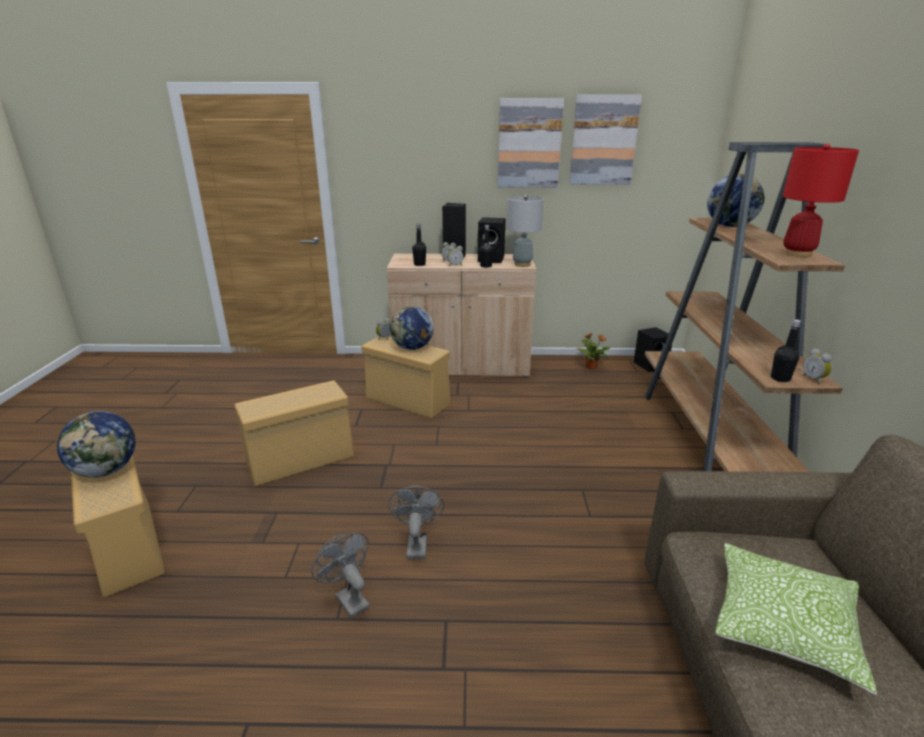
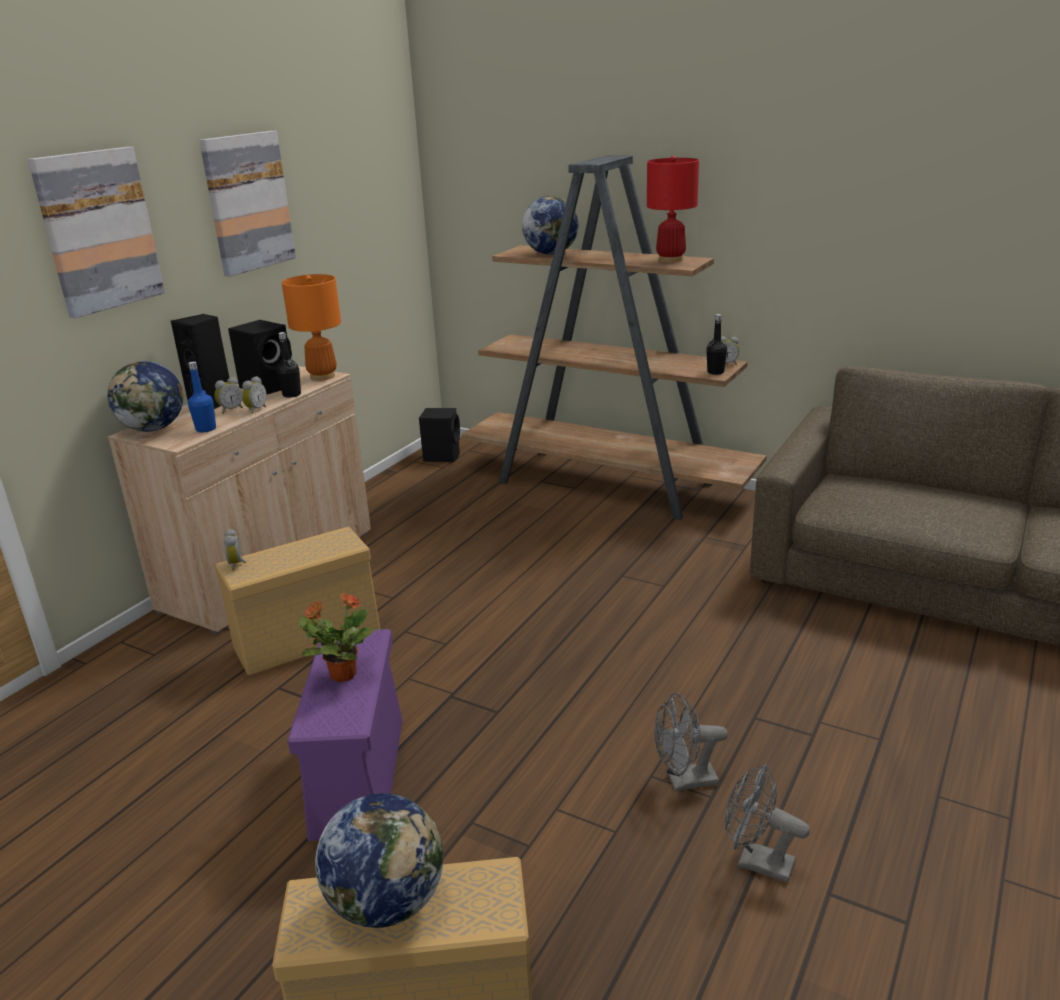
camera: 60 degrees left, 0 degrees up
beige storage box [235,380,354,486] -> purple storage box [287,629,403,841]
grey fan [388,485,444,559] -> grey fan moved to [725,764,810,883]
globe [390,307,434,350] -> globe moved to [107,361,183,432]
black bottle [412,224,426,266] -> blue bottle [188,361,216,432]
grey table lamp [507,195,544,267] -> orange table lamp [282,274,341,381]
picture [570,95,642,185] -> picture moved to [28,147,165,318]
potted plant [577,333,611,369] -> potted plant moved to [298,593,375,682]
pillow [715,543,877,695] -> none

